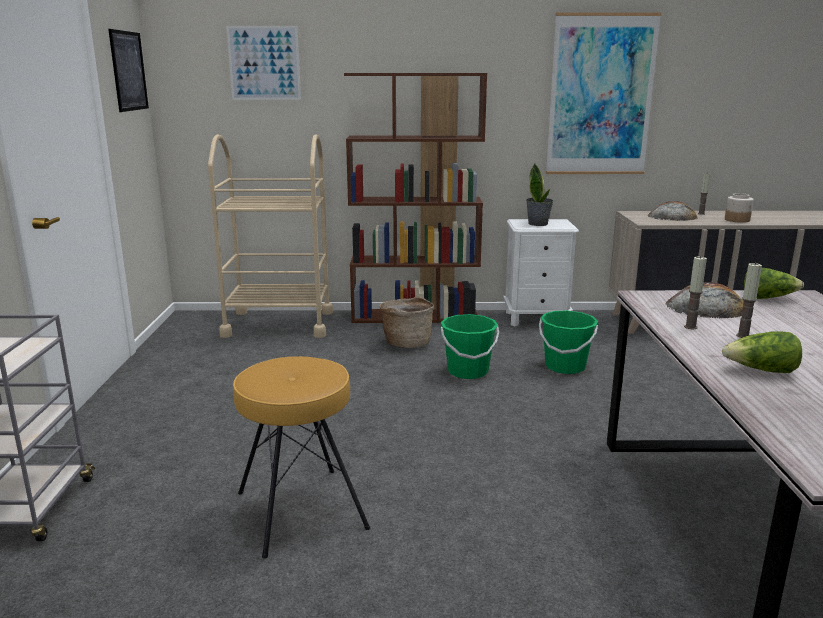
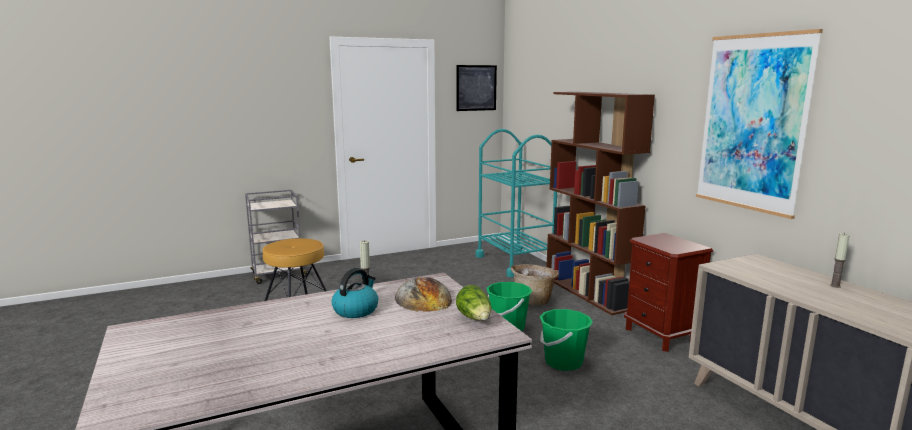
camera: 65 degrees right, 5 degrees down
beige cart [208,134,333,338] -> turquoise cart [476,129,557,277]
picture [226,26,301,100] -> none
white nightstand [503,219,579,326] -> brown nightstand [624,233,713,352]
potted plant [526,163,554,226] -> none
bread [648,201,698,221] -> none
lettuce [722,331,802,373] -> none
jar [725,193,754,223] -> none
candle [736,262,762,338] -> kettle [331,268,378,318]

